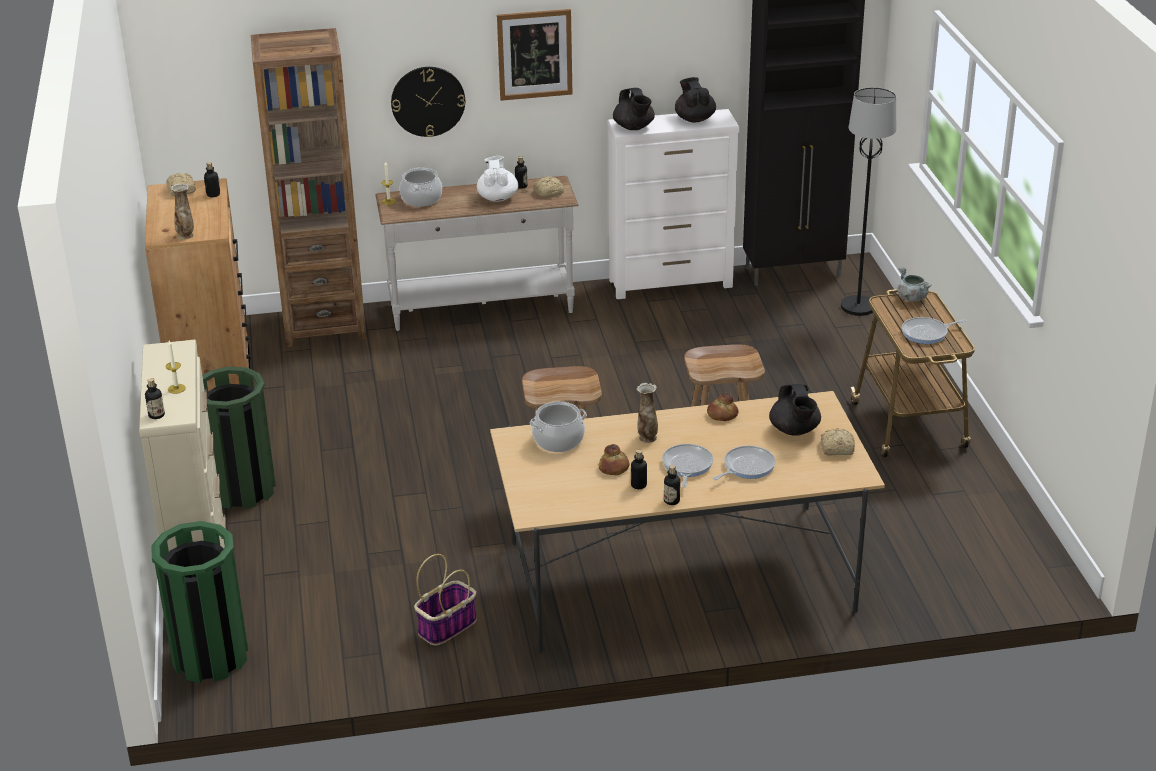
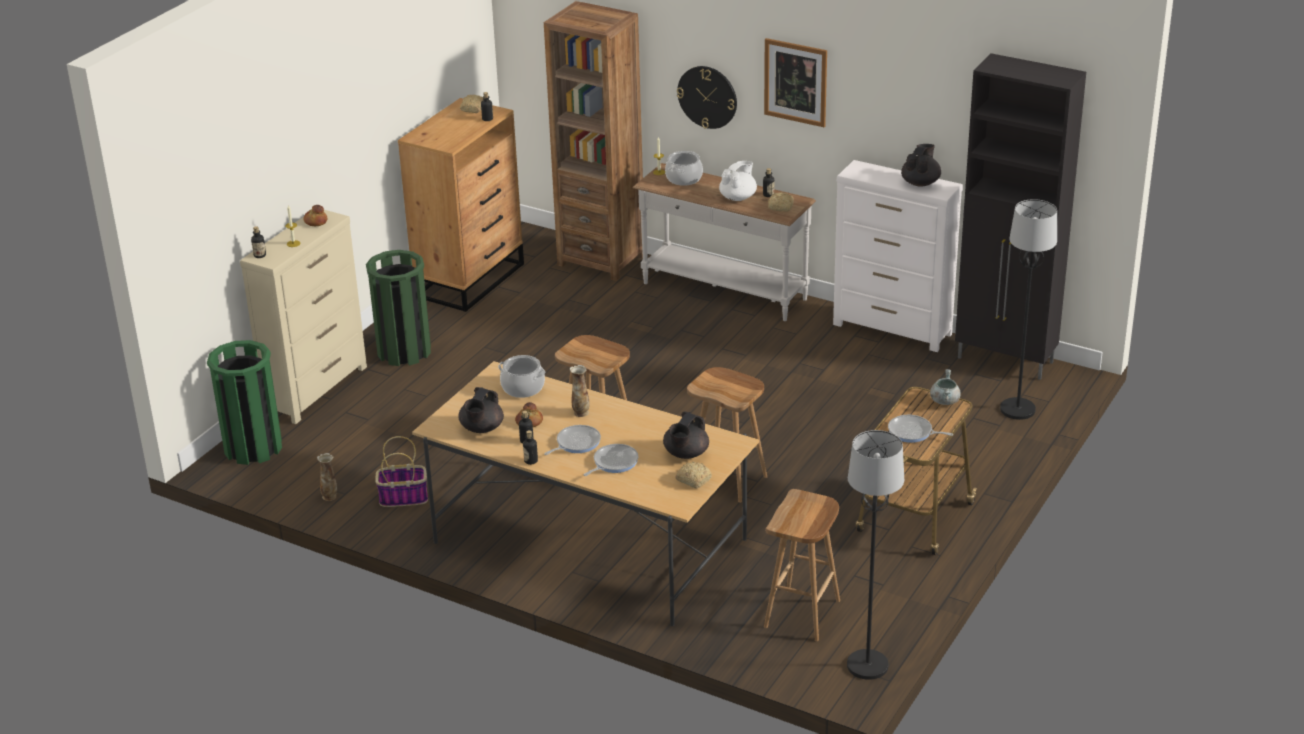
camera: 40 degrees right, 0 degrees up
vase [171,183,194,240] -> vase moved to [317,453,337,501]
black teapot [613,88,655,130] -> black teapot moved to [458,387,504,433]
bread [707,393,739,421] -> bread moved to [303,205,327,226]
frying pan [713,446,776,480] -> frying pan turned 45 degrees counterclockwise [584,444,638,476]
none -> brown stool [764,489,840,641]
none -> black floor lamp [847,430,904,680]

